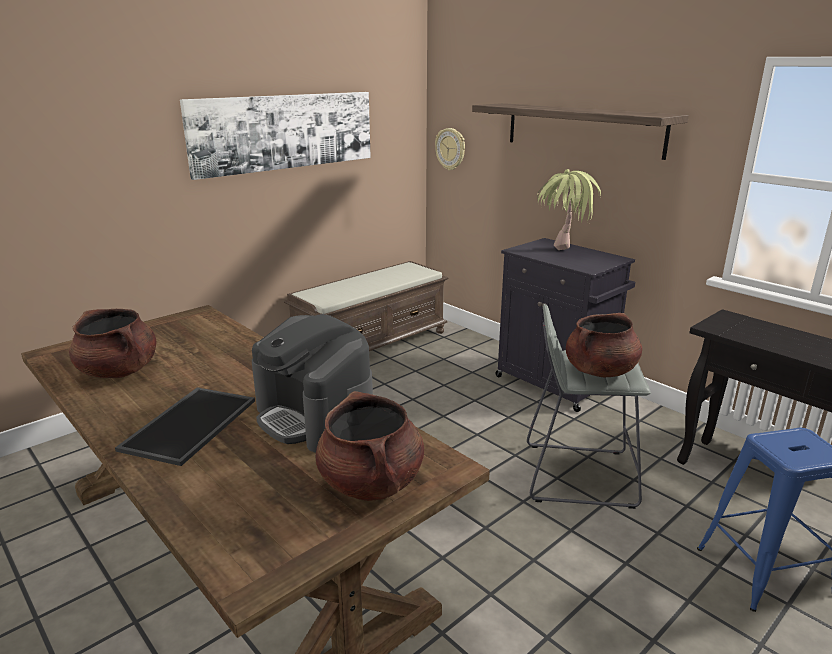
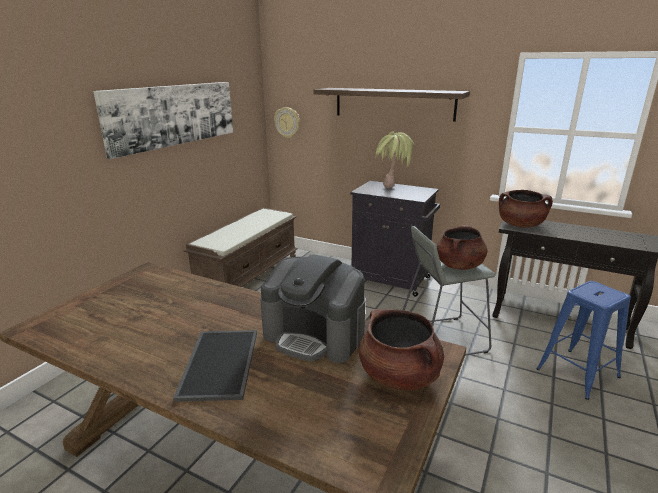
camera: 20 degrees left, 0 degrees up
brown cooking pot [69,309,156,378] -> brown cooking pot moved to [499,190,553,227]

